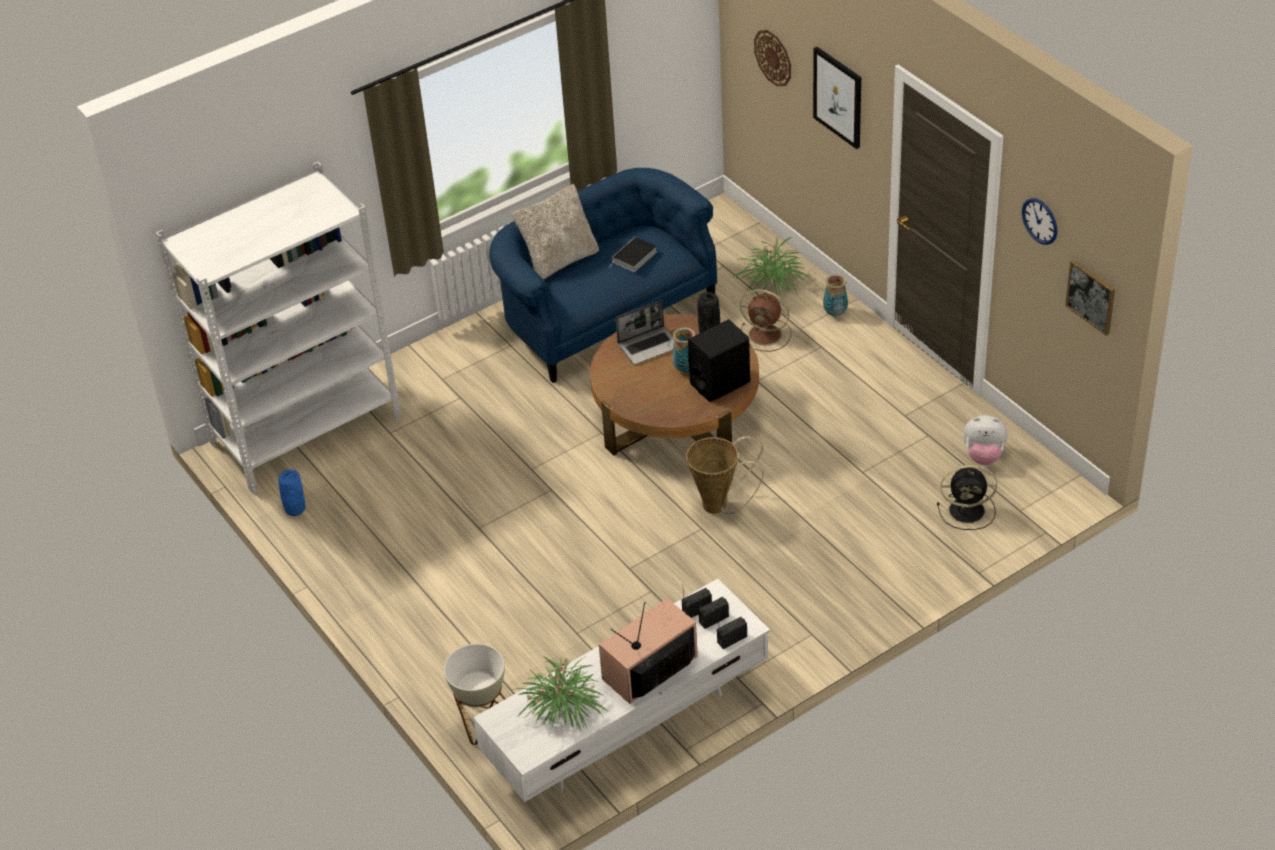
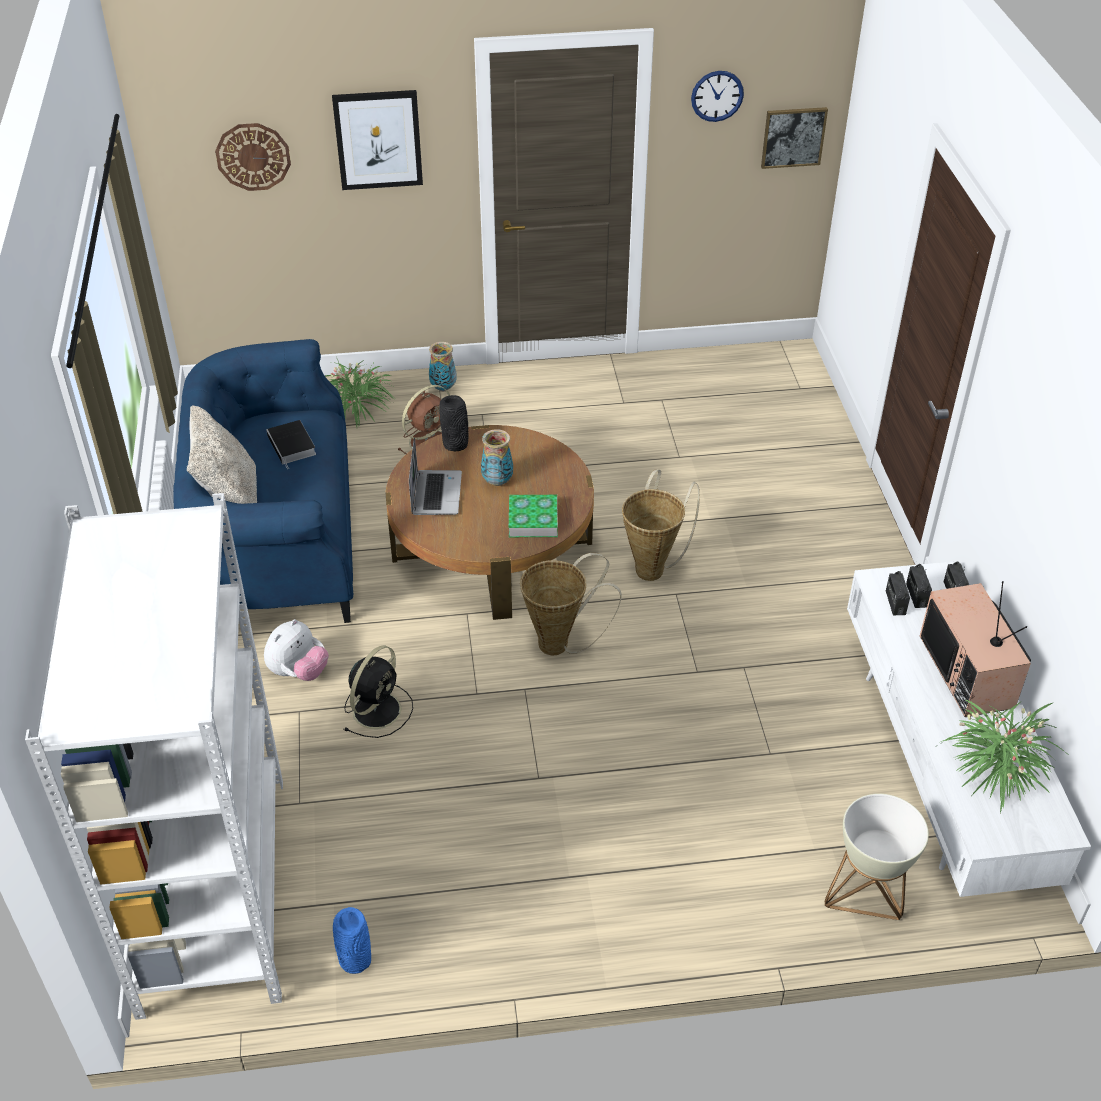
camera: 65 degrees left, 0 degrees up
black speaker [688,319,750,402] -> none
black fan [937,465,997,530] -> black fan moved to [344,645,413,738]
plush toy [963,415,1007,465] -> plush toy moved to [264,619,328,681]
none -> book [509,495,558,537]
none -> basket [520,553,622,655]

